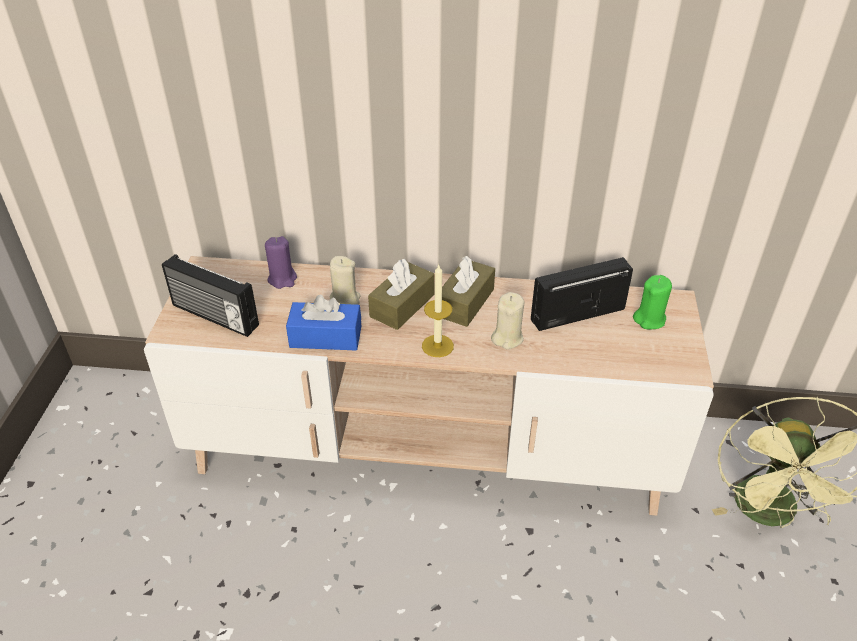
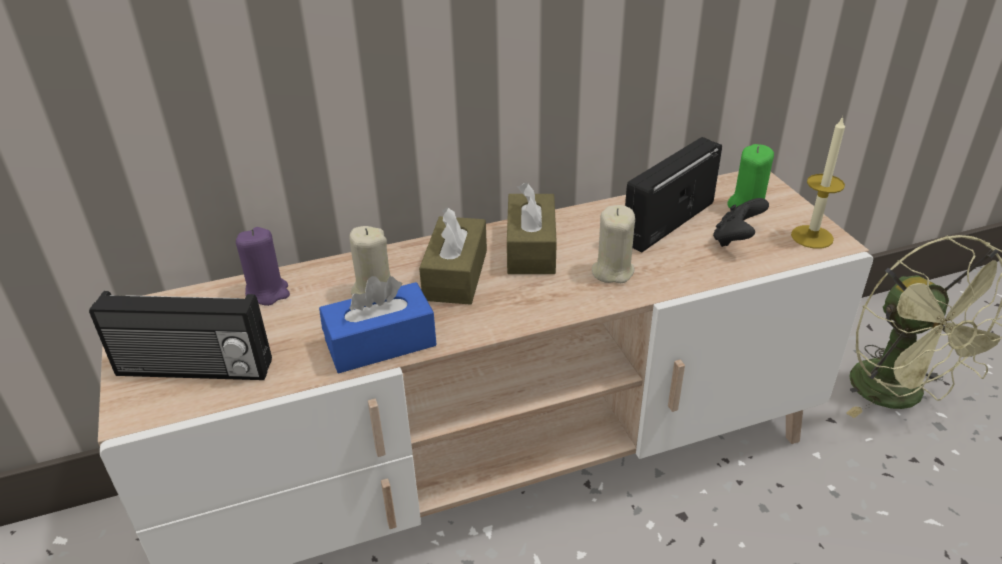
camera: 25 degrees left, 5 degrees down
candle [422,265,454,357] -> candle moved to [791,116,845,249]
none -> black game controller [713,198,769,247]

